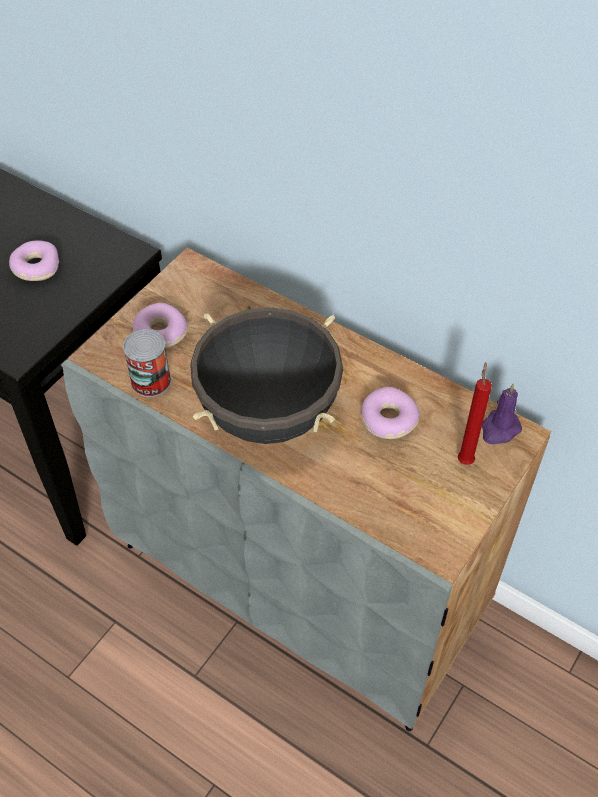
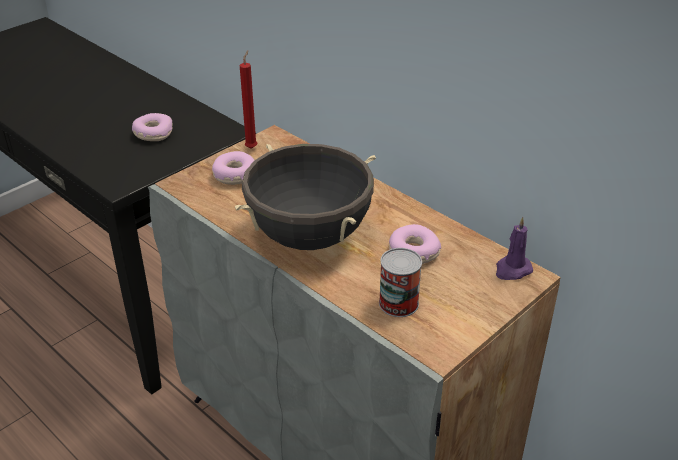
camera: 10 degrees right, 15 degrees down
can [123,329,171,397] -> can moved to [379,248,422,317]
red candle [458,362,492,465] -> red candle moved to [240,50,257,149]

